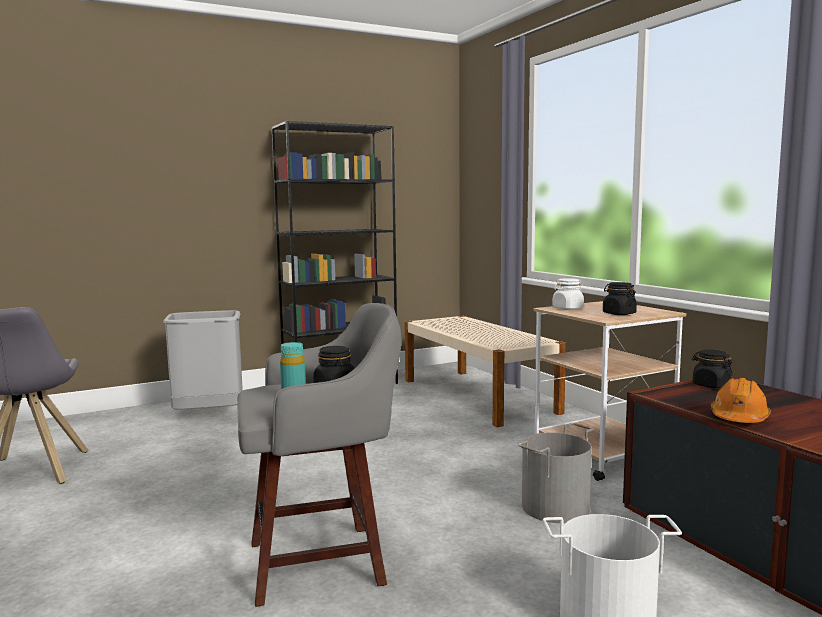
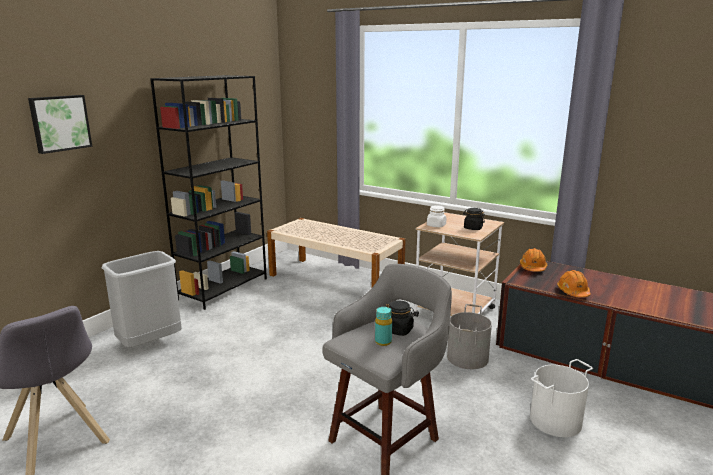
camera: 30 degrees left, 10 degrees up
black jar [692,349,733,388] -> orange hard hat [520,248,547,272]
none -> picture [28,95,92,154]

